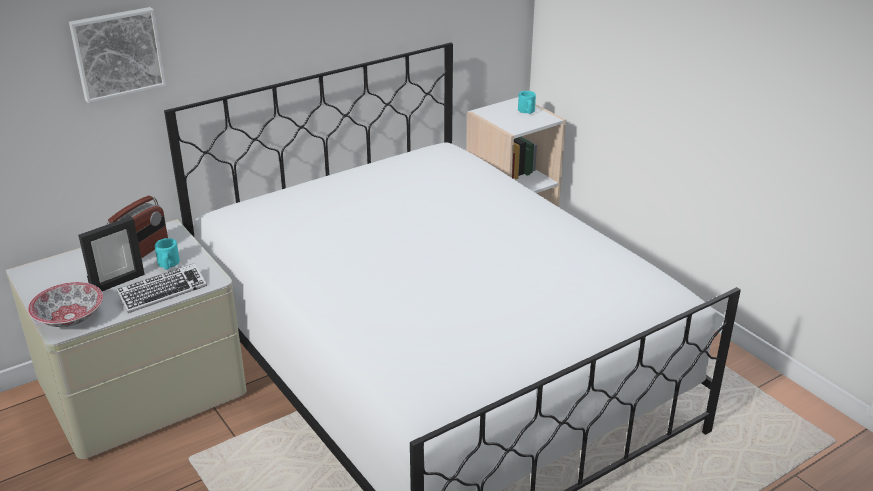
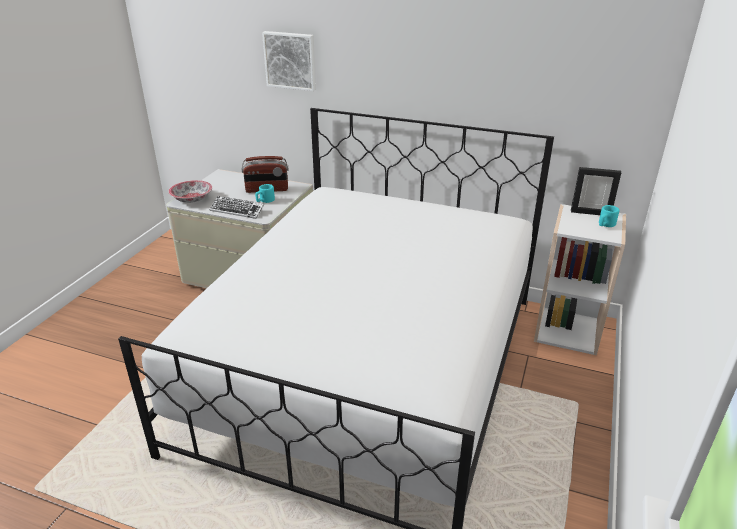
camera: 55 degrees right, 0 degrees up
picture frame [78,216,145,291] -> picture frame moved to [571,167,621,215]

